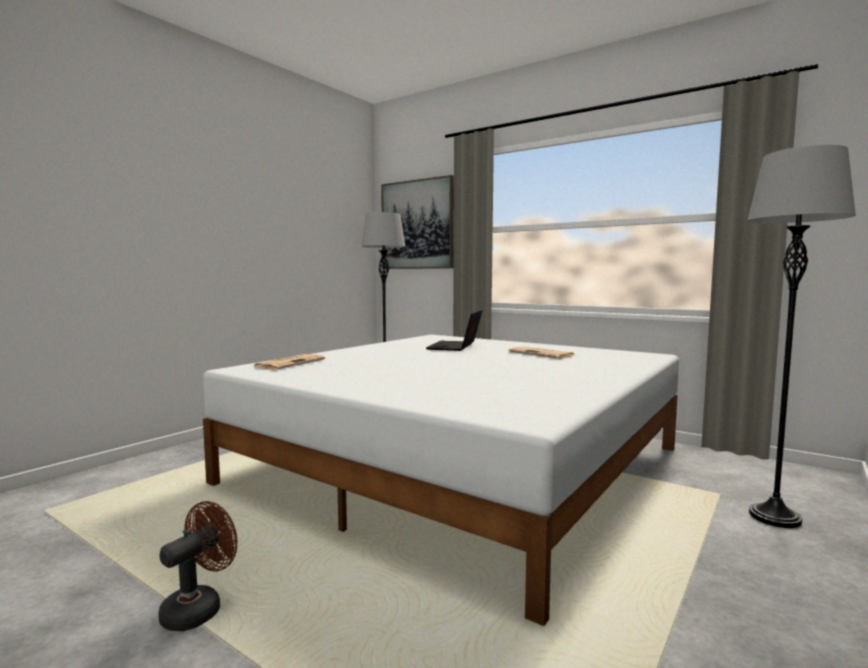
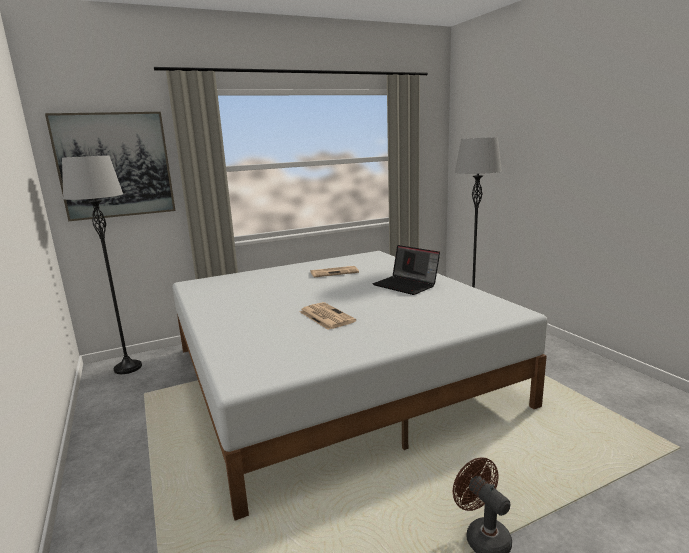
camera: 60 degrees left, 10 degrees up
newspaper [254,354,325,370] -> newspaper moved to [300,302,356,330]
laptop [426,309,483,351] -> laptop moved to [373,245,440,295]

